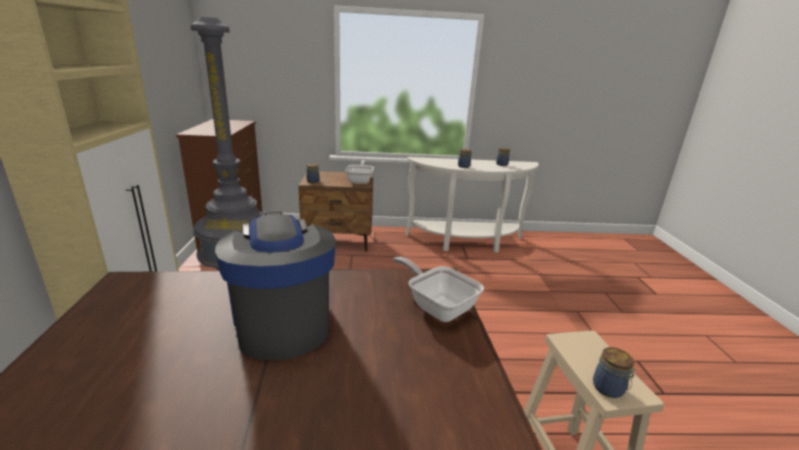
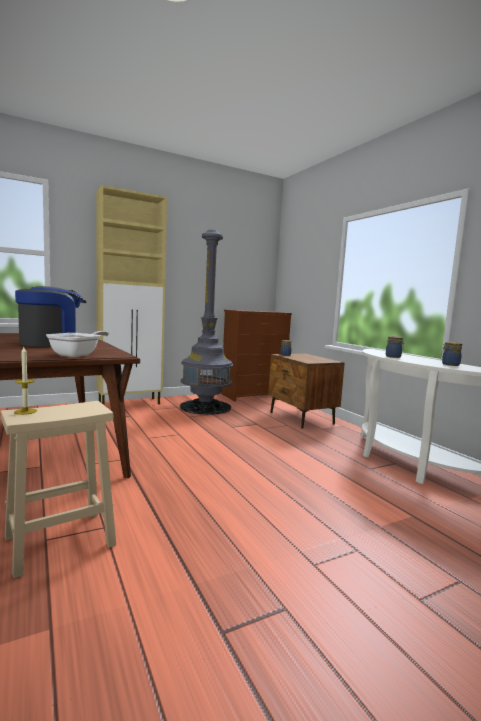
camera: 65 degrees right, 15 degrees down
frying pan [345,160,374,184] -> none
jar [593,347,636,398] -> candle [14,347,37,415]

